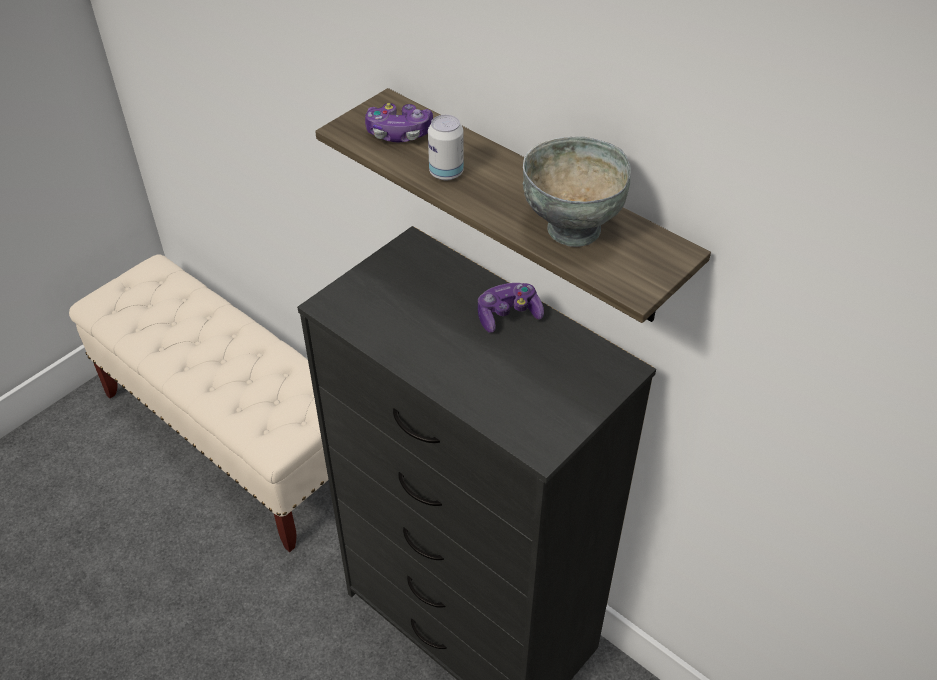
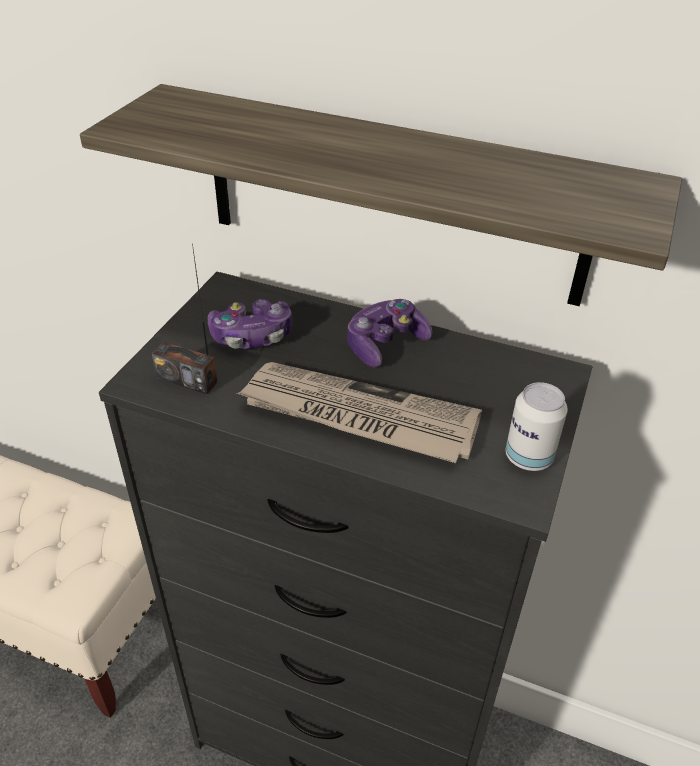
camera: 20 degrees left, 5 degrees down
game controller [365,103,433,142] -> game controller moved to [208,299,293,349]
can [428,115,464,181] -> can moved to [506,382,568,471]
grey bowl [523,137,631,247] -> none
none -> radio [151,243,218,395]
none -> newspaper [237,362,482,463]

